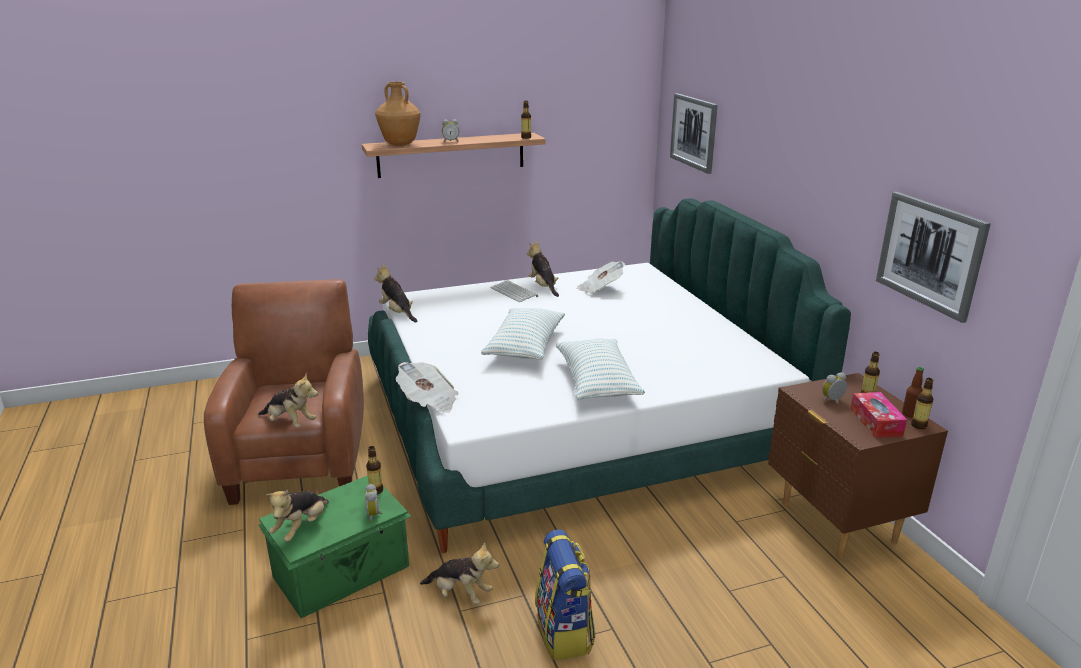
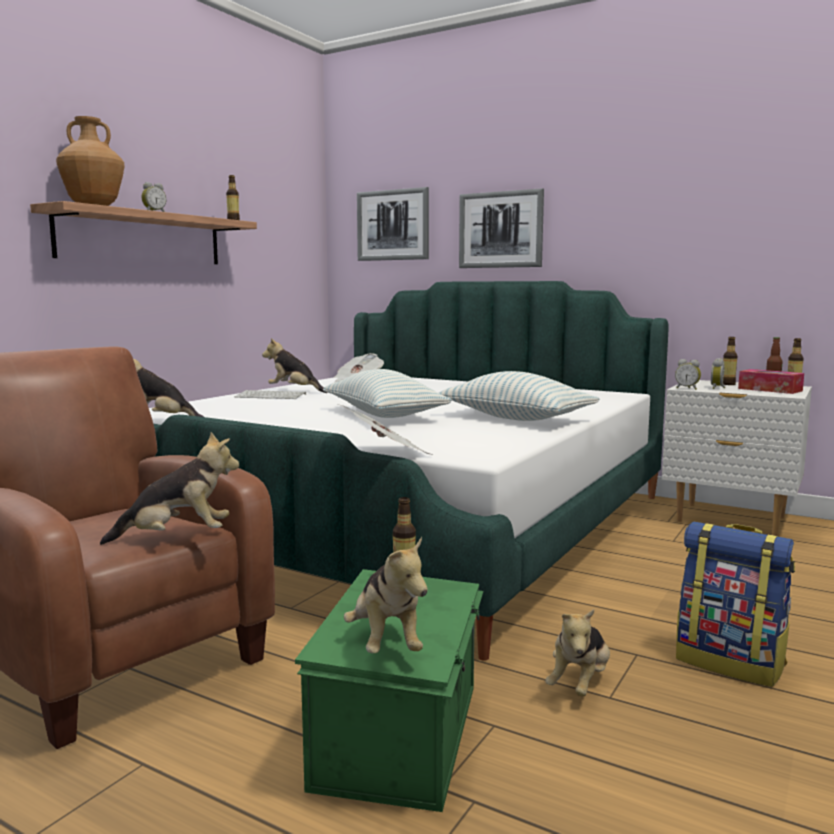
camera: 40 degrees left, 15 degrees down
alarm clock [365,484,382,522] -> alarm clock moved to [675,359,701,390]
plush toy [420,541,499,604] -> plush toy turned 135 degrees clockwise [545,609,610,696]
brown nightstand [768,373,948,559] -> white nightstand [662,380,812,536]
picture [876,192,991,323] -> picture moved to [459,188,544,268]

